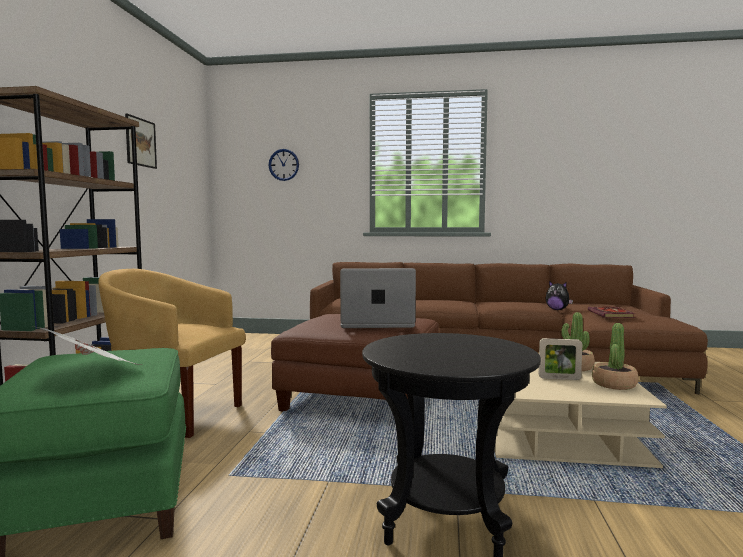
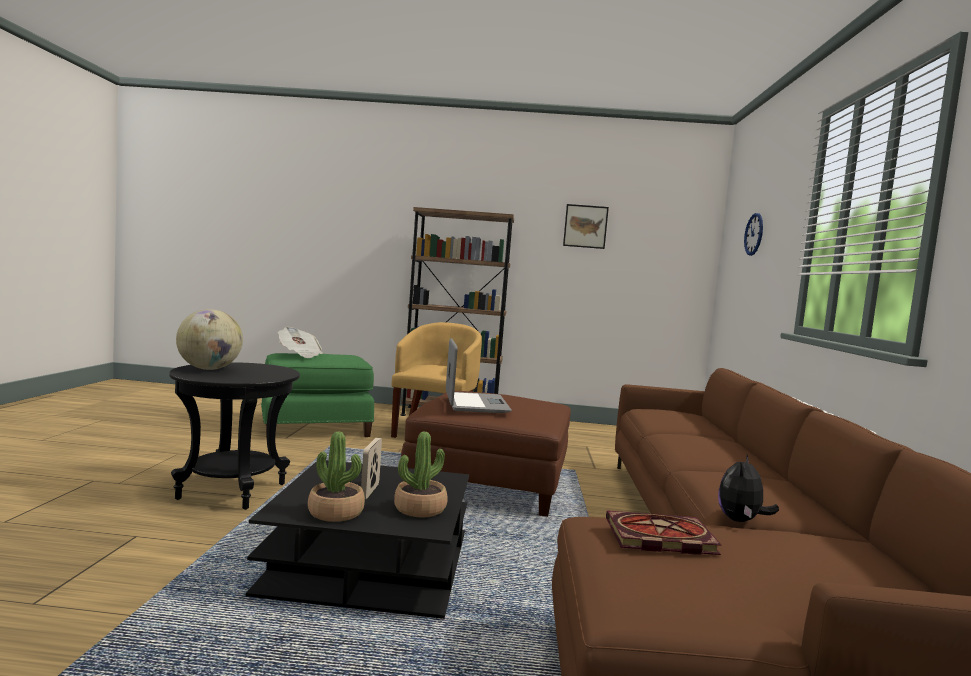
camera: 85 degrees right, 0 degrees up
beige coffee table [495,362,667,468] -> black coffee table [246,460,469,619]
none -> globe [176,309,243,370]

